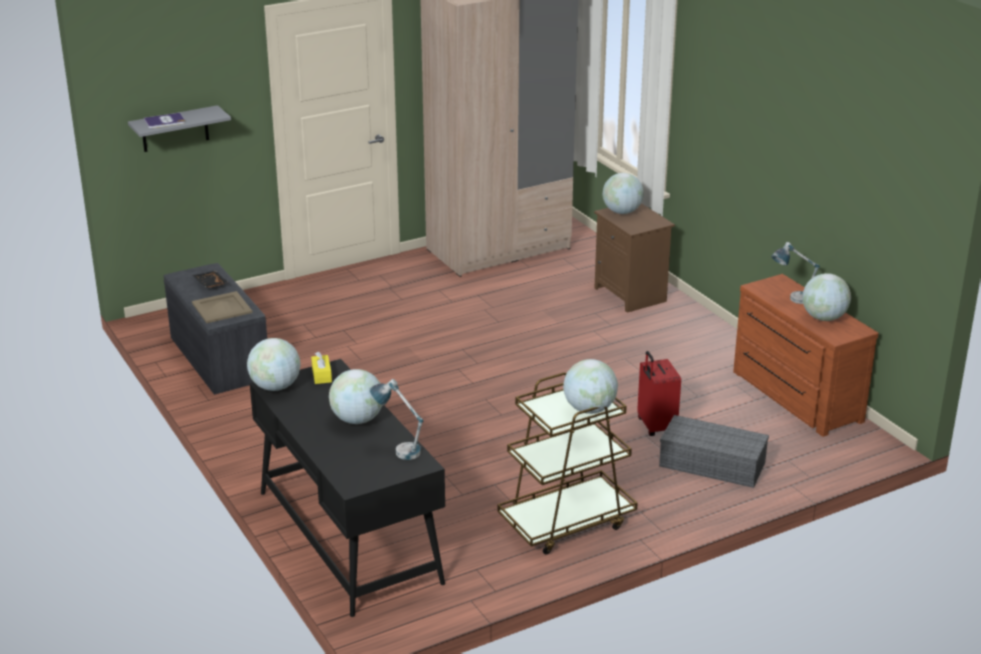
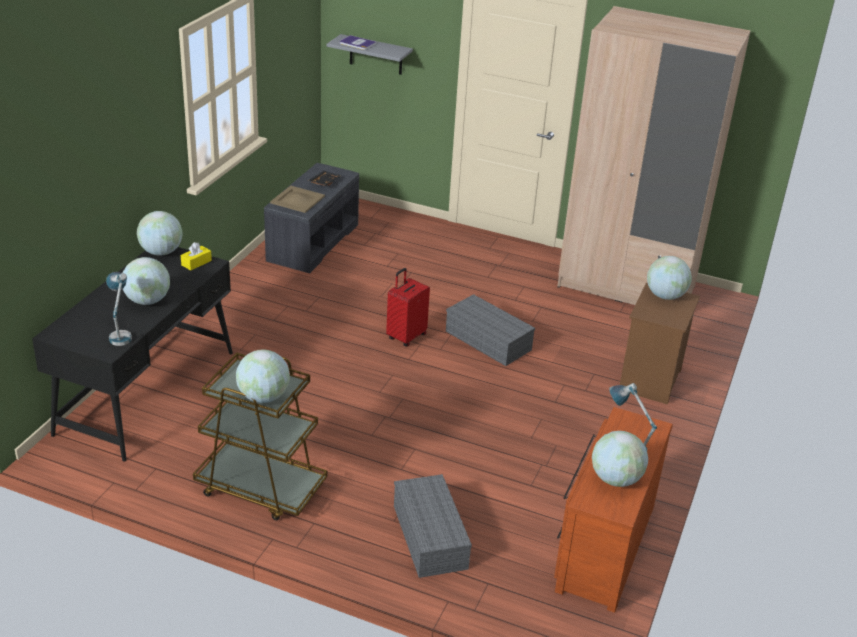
camera: 50 degrees right, 5 degrees up
red suitcase [637,351,681,436] -> red suitcase moved to [386,268,430,347]
none -> grey storage box [446,294,535,366]

